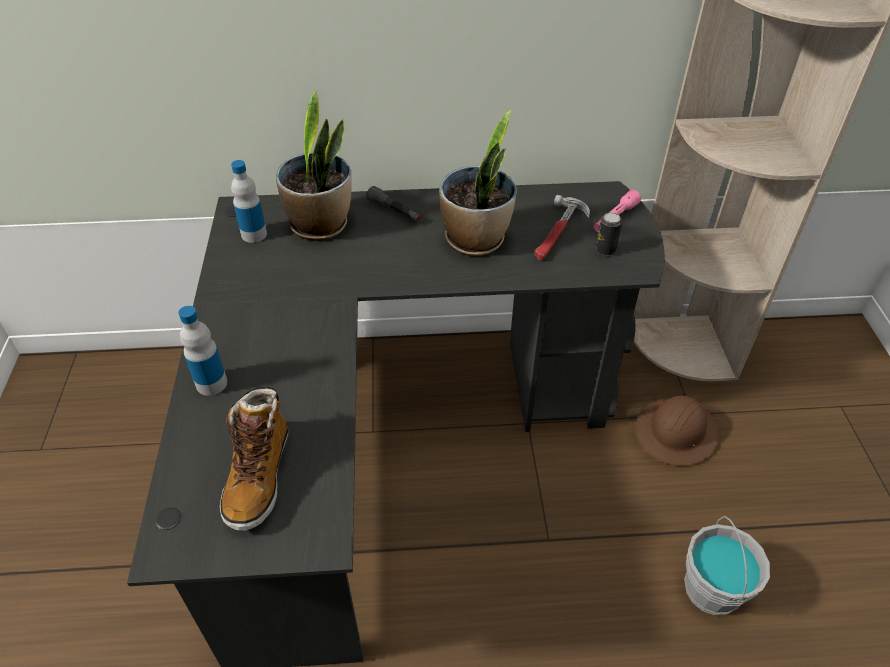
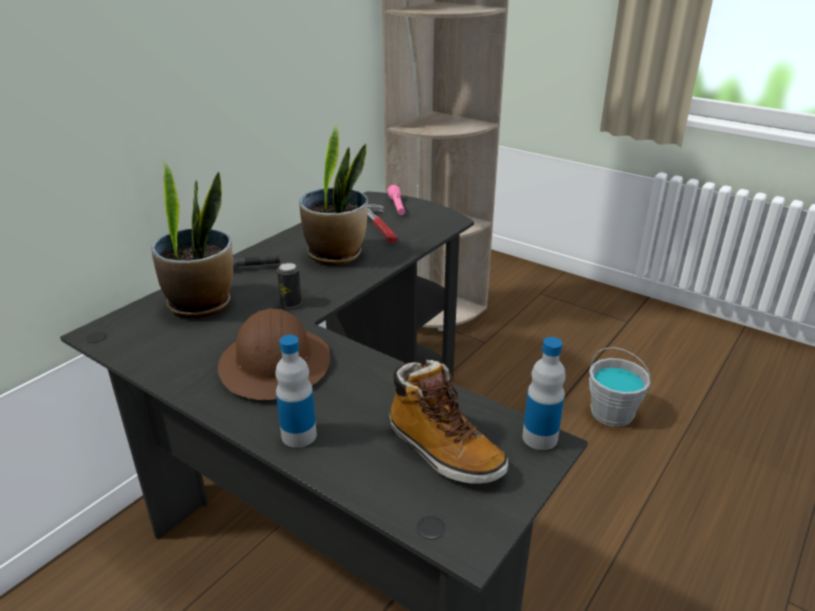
camera: 50 degrees left, 15 degrees down
bottle [231,160,267,243] -> bottle moved to [522,337,566,450]
can [596,213,622,256] -> can moved to [277,263,302,308]
brown hard hat [636,396,719,466] -> brown hard hat moved to [218,308,330,400]

